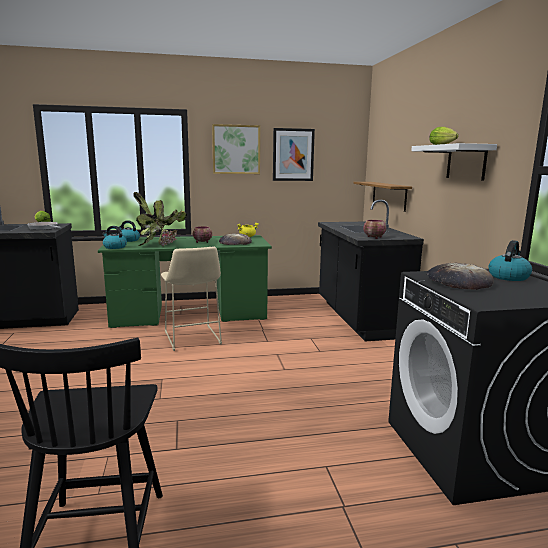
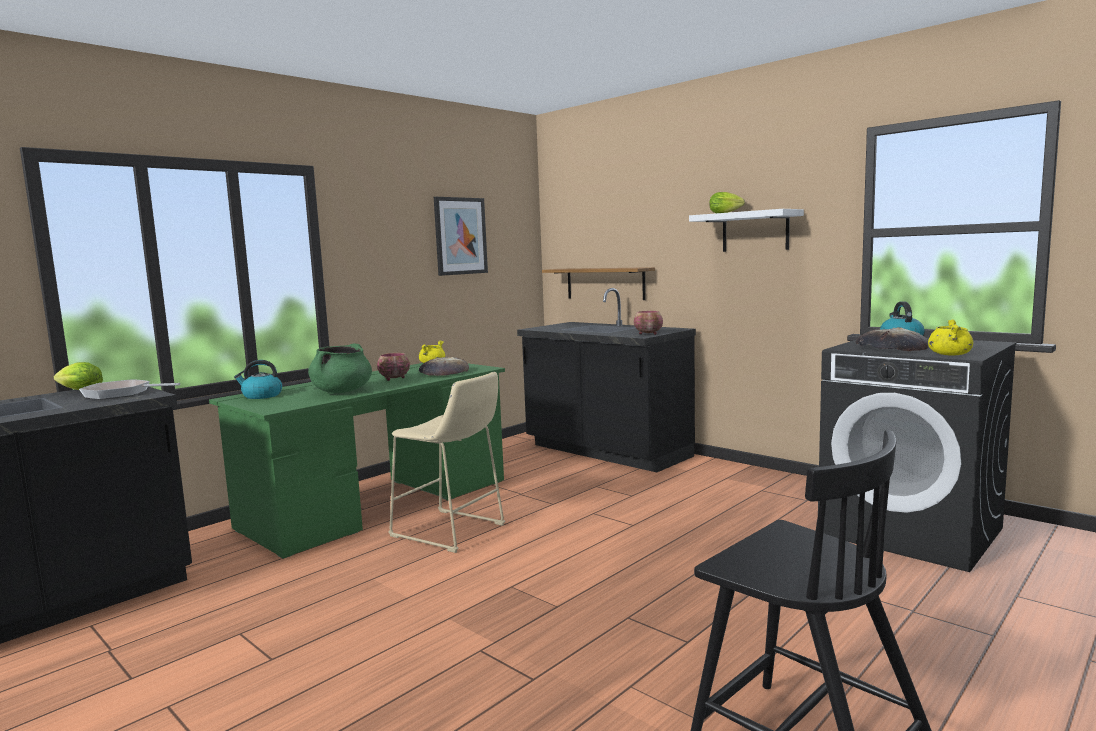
camera: 35 degrees left, 5 degrees down
kettle [103,226,127,249] -> none
potted plant [133,192,187,246] -> green cooking pot [308,344,372,393]
picture [212,124,260,174] -> none
none -> yellow cooking pot [928,319,973,356]

